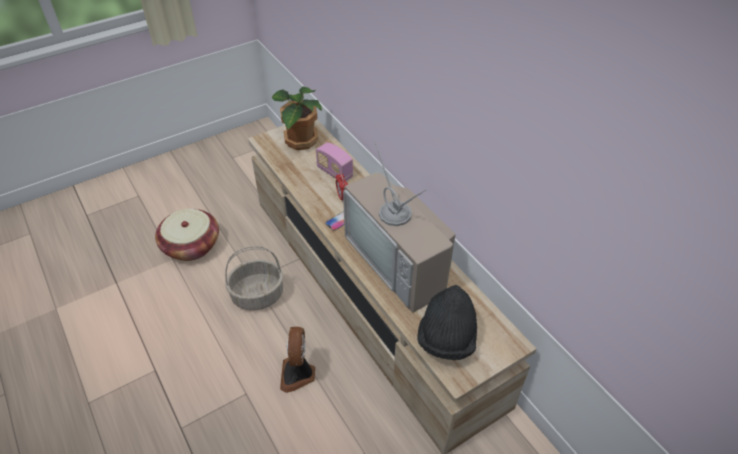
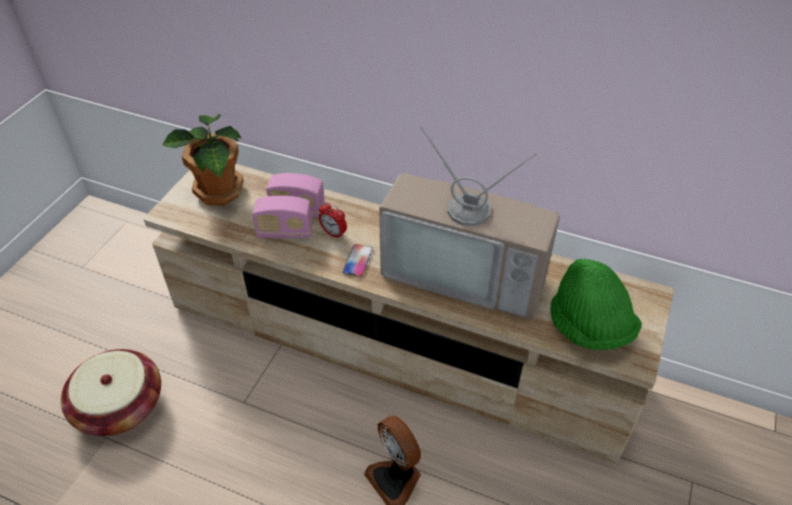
camera: 35 degrees left, 0 degrees up
basket [225,246,283,311] -> none
black hat [417,285,477,360] -> green hat [550,259,642,350]
none -> radio [252,196,312,239]

